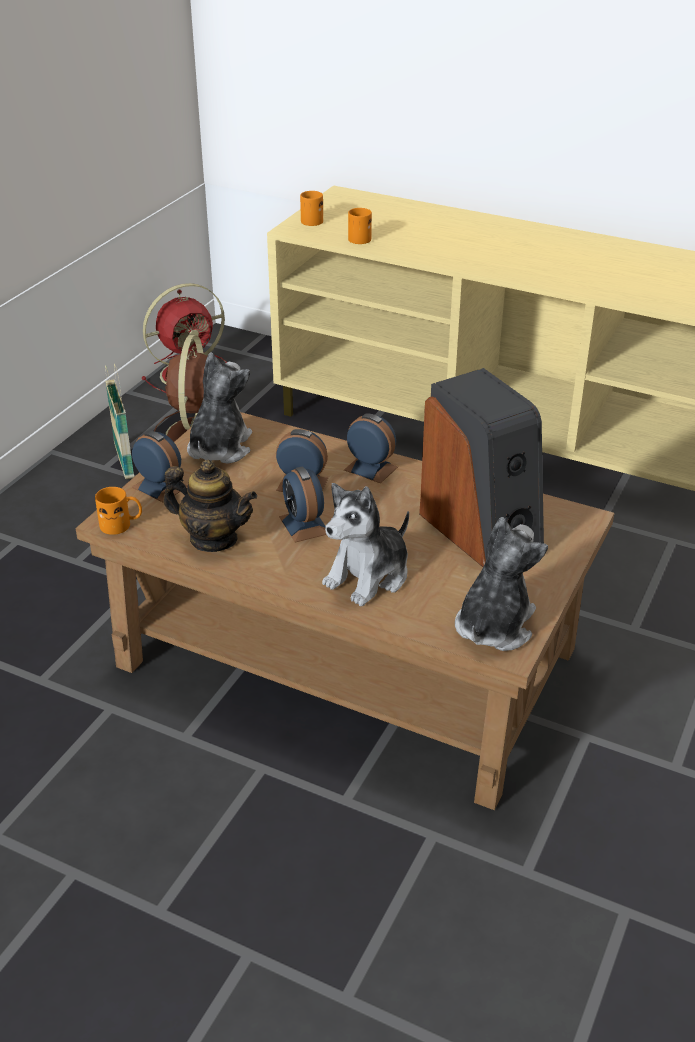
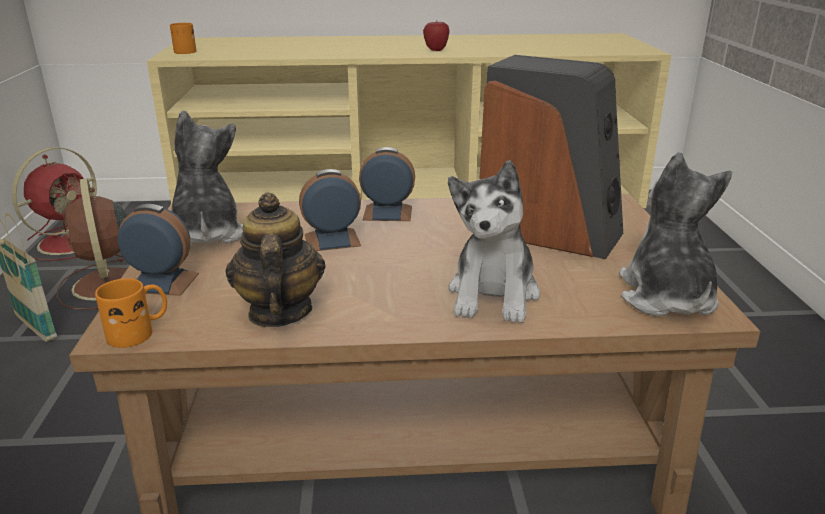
camera: 30 degrees left, 10 degrees down
teapot [163,460,257,552] -> teapot turned 90 degrees counterclockwise [226,192,326,327]
alarm clock [279,467,326,542] -> none
orange mug [348,208,372,244] -> none
none -> apple [423,21,450,51]

